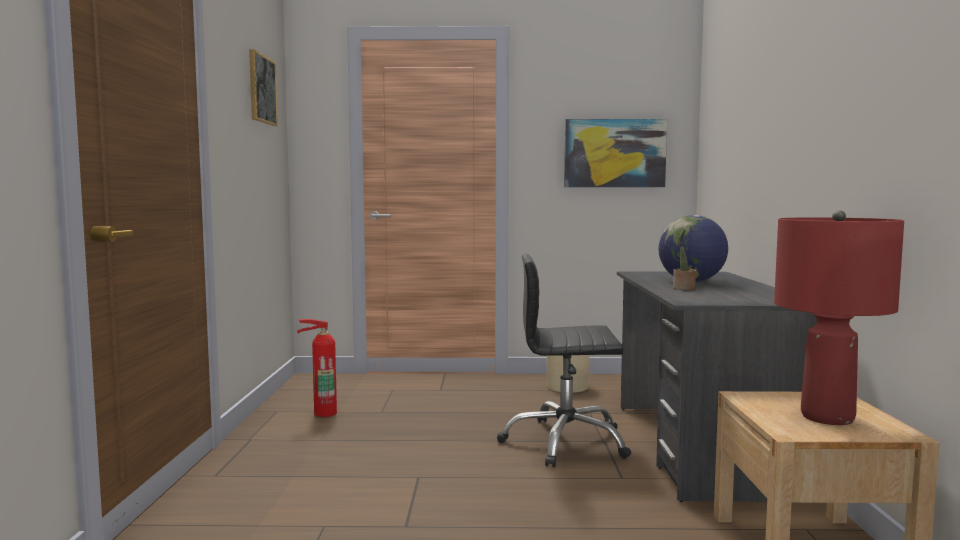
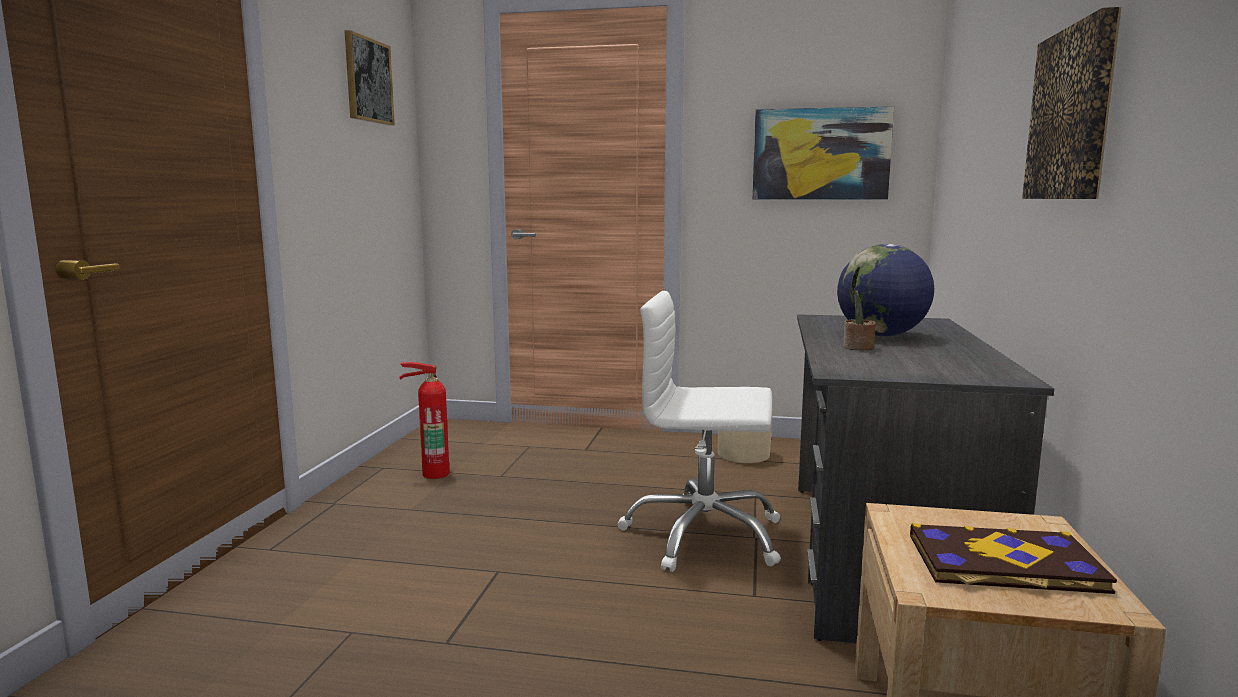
camera: 10 degrees right, 5 degrees up
black office chair [497,254,631,467] -> white office chair [617,291,781,572]
red table lamp [774,210,904,425] -> book [910,523,1117,594]
none -> picture [1022,7,1121,199]

